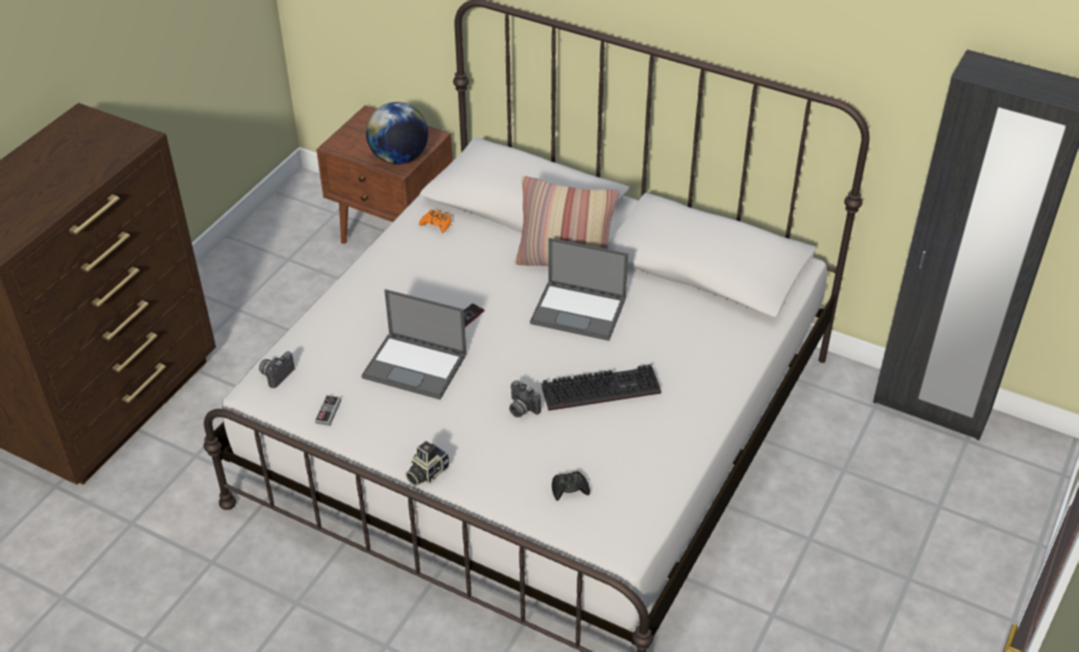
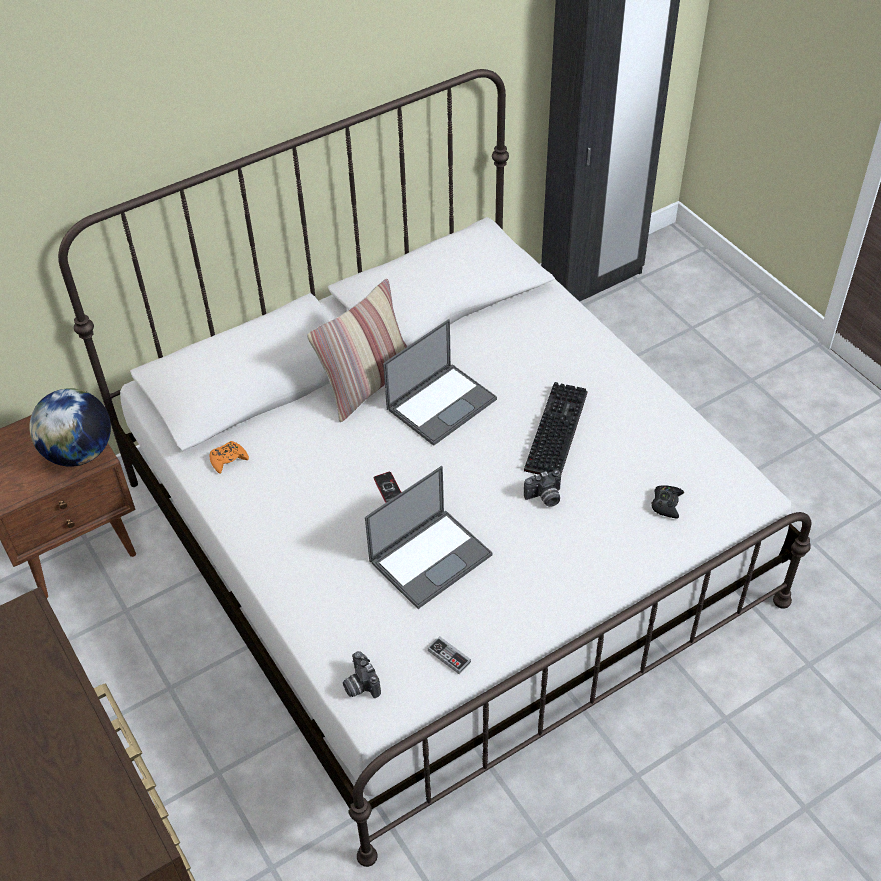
camera: 60 degrees left, 5 degrees up
camera [405,441,449,486] -> none

